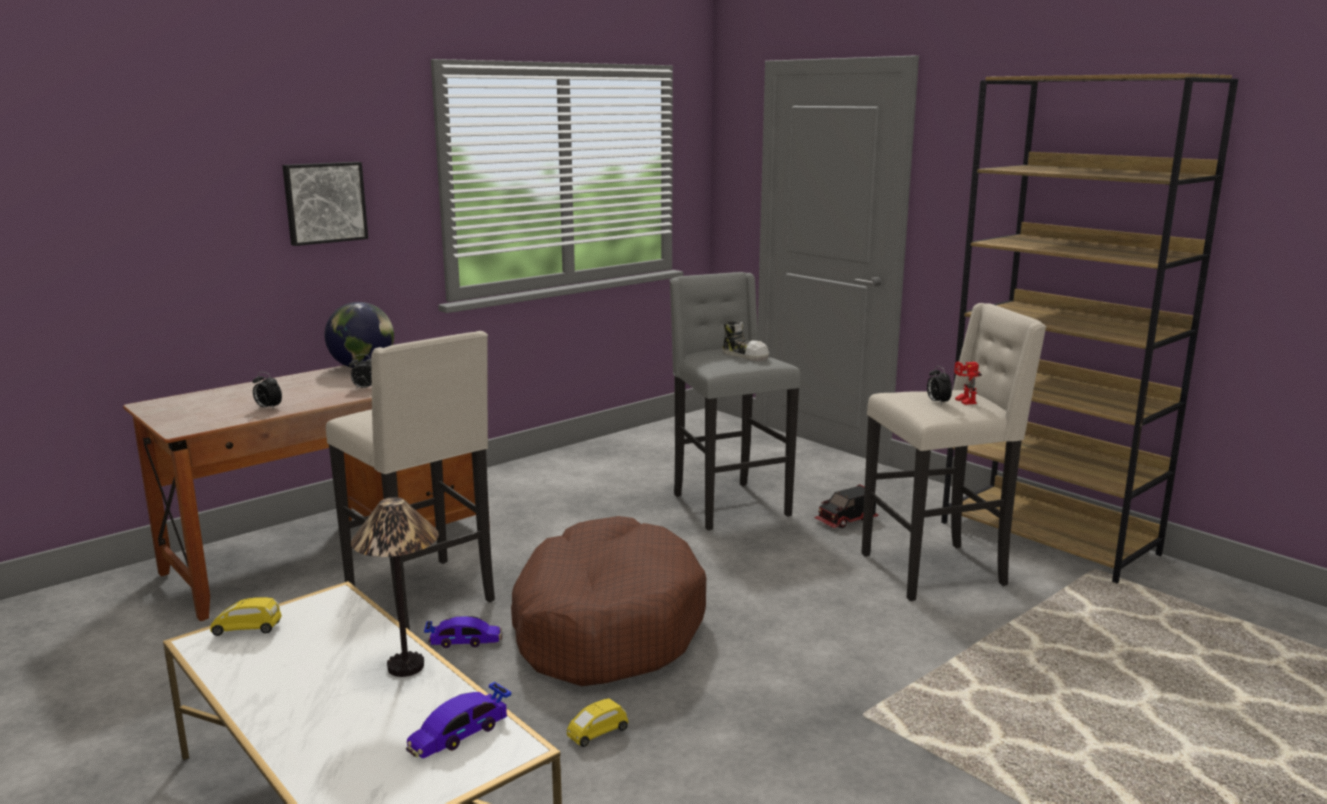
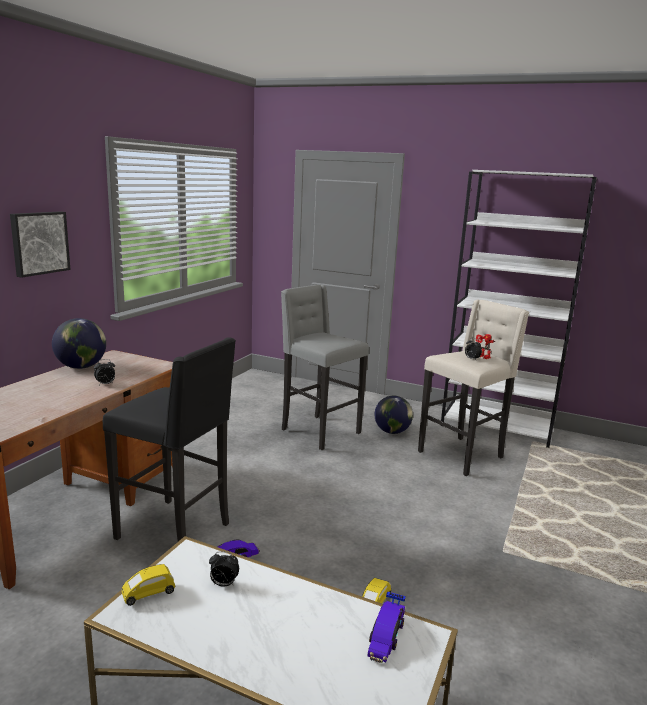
camera: 25 degrees left, 0 degrees up
alarm clock [253,372,282,410] -> alarm clock moved to [209,551,239,586]
beige stool [326,331,495,630] -> black stool [103,337,236,541]
table lamp [351,497,439,677] -> none
brown dog bed [511,516,706,686] -> none
shoe [722,322,769,361] -> none
toy truck [814,484,878,528] -> globe [374,396,413,434]
brown bookcase [941,73,1238,584] -> white bookcase [440,170,597,448]

